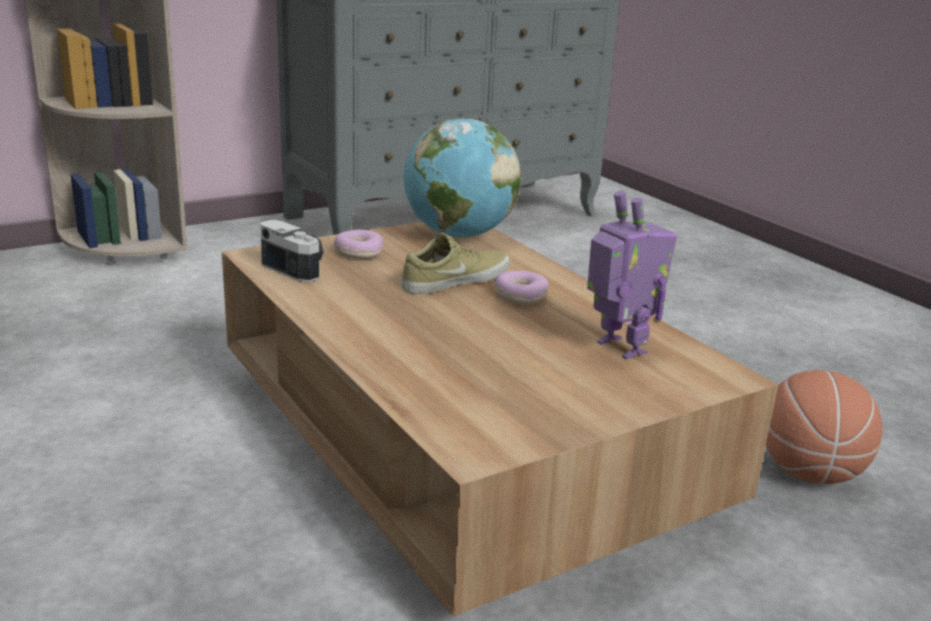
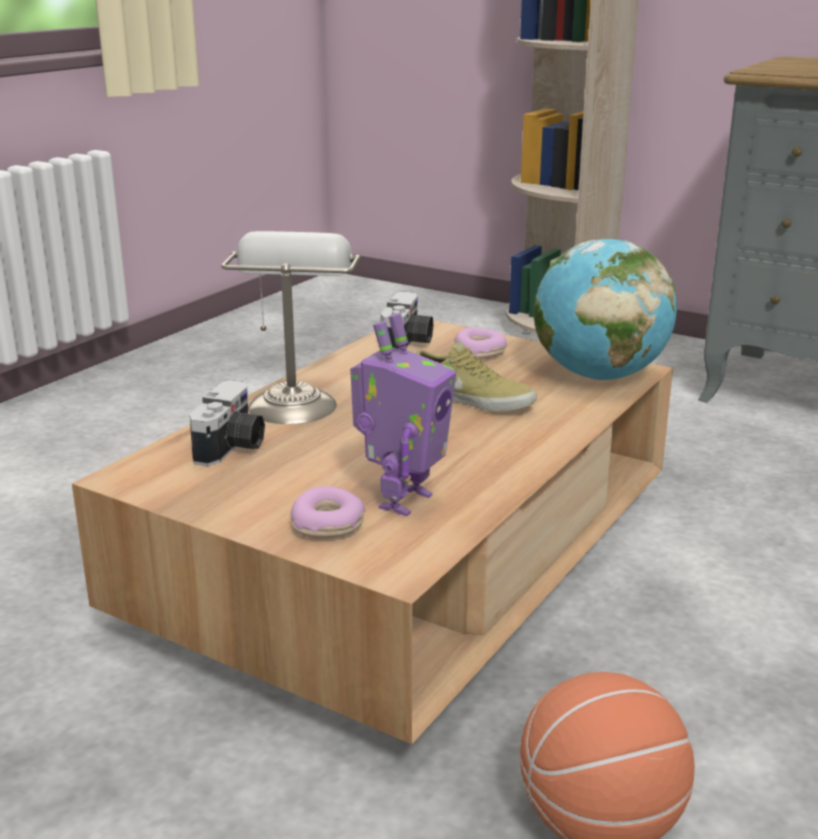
camera: 65 degrees right, 0 degrees up
donut [494,271,549,305] -> donut moved to [291,486,365,538]
none -> camera [190,380,265,466]
none -> white table lamp [221,231,361,424]

